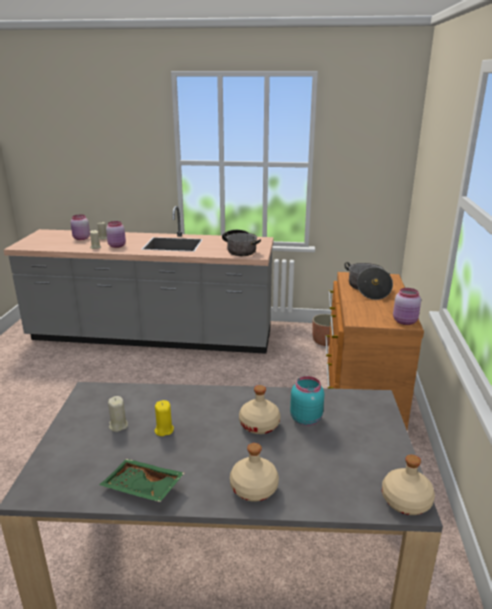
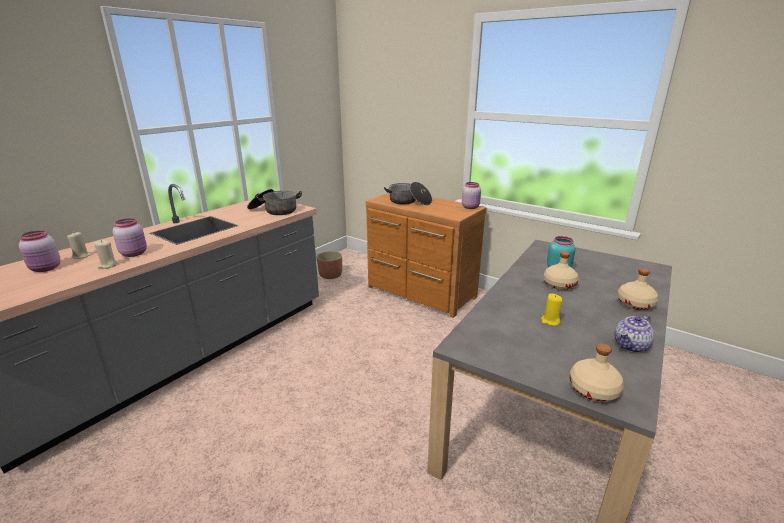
camera: 60 degrees left, 0 degrees up
green tray [99,459,184,502] -> teapot [614,315,655,353]
beige candle [108,396,128,432] -> none
beige bottle [382,455,435,515] -> beige bottle moved to [570,343,624,402]

